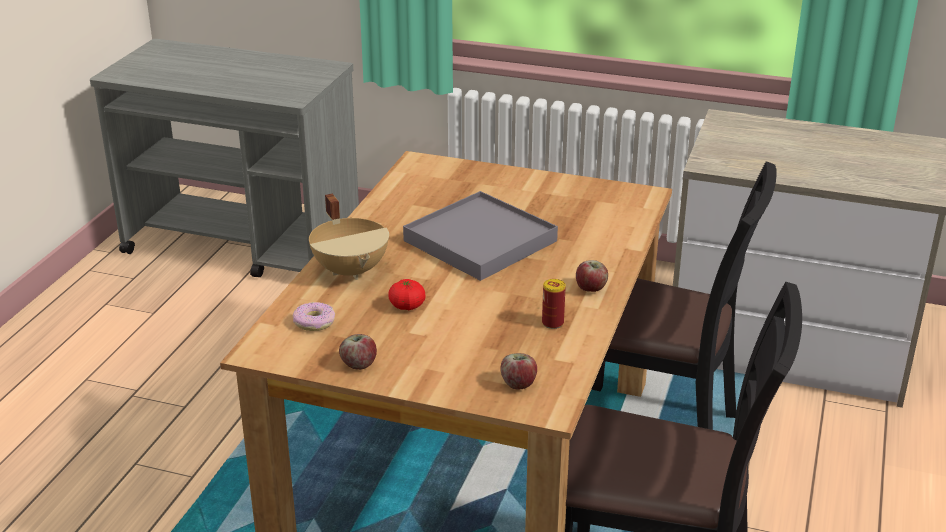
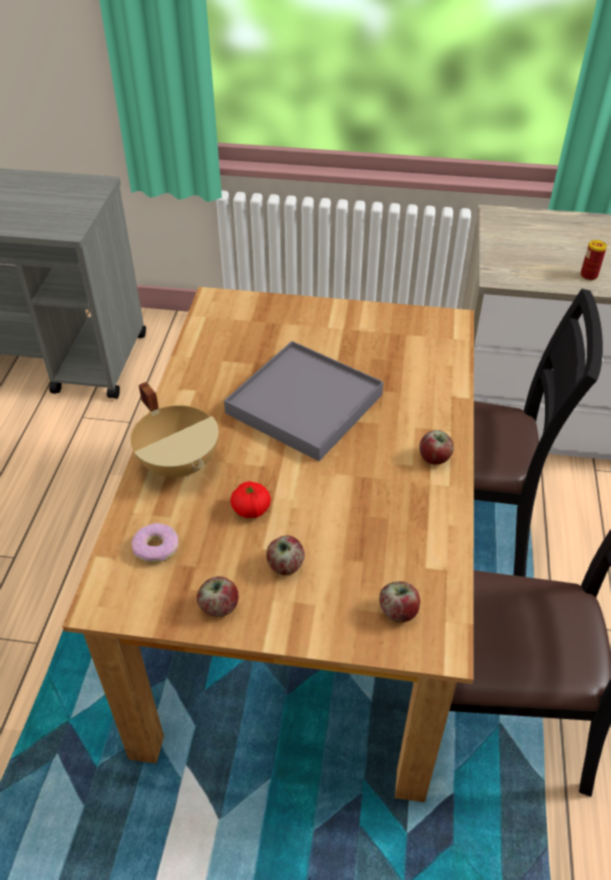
camera: 10 degrees left, 15 degrees up
can [542,279,566,329] -> can moved to [580,240,607,280]
none -> apple [266,535,305,575]

